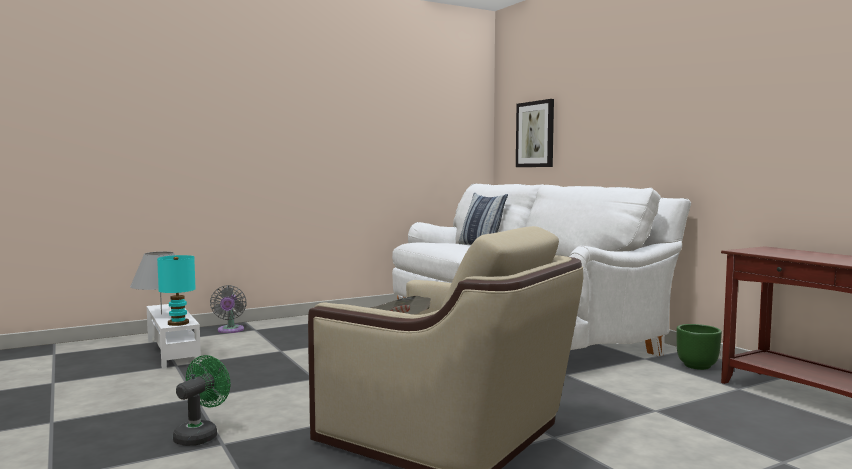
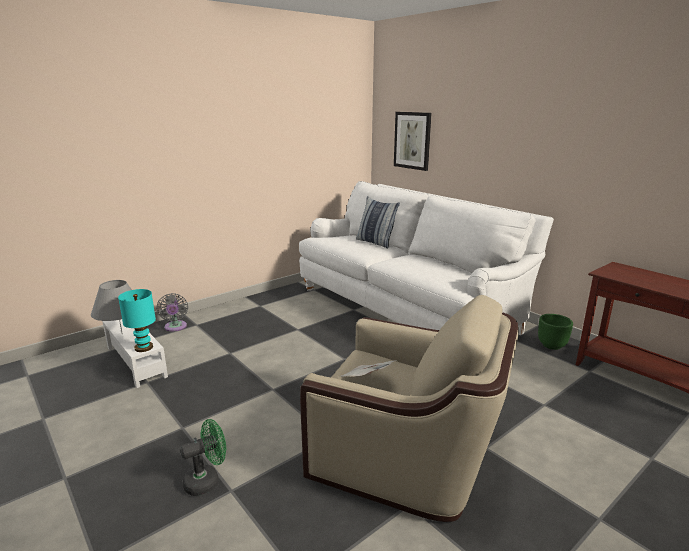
camera: 10 degrees left, 15 degrees up
green fan [173,355,231,446] -> green fan turned 45 degrees clockwise [180,419,226,496]

